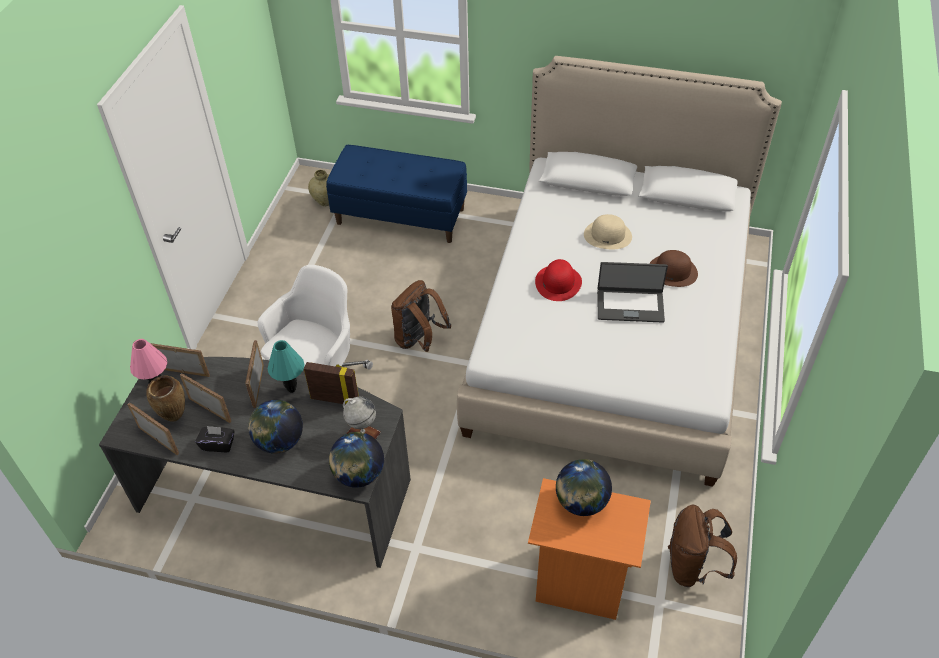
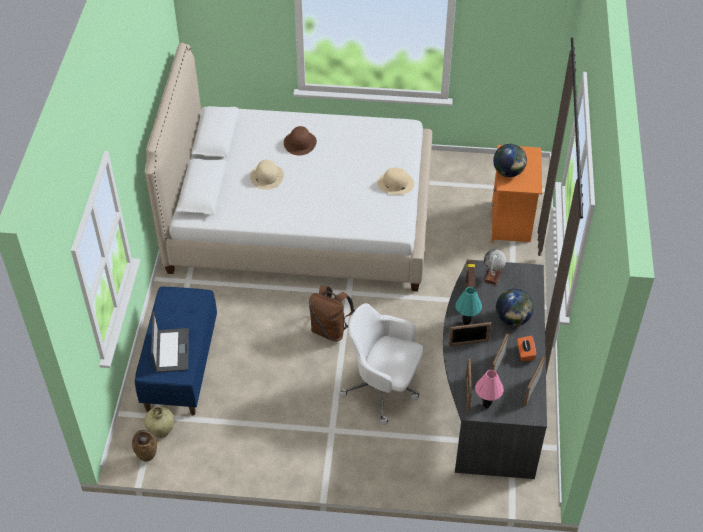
camera: 100 degrees left, 0 degrees up
brown vase [146,376,185,422] -> brown vase moved to [132,430,157,462]
black tissue box [195,426,235,452] -> orange tissue box [517,336,536,361]
globe [329,432,384,488] -> none
red hat [535,259,582,301] -> none
laptop [597,262,668,323] -> laptop moved to [151,311,189,372]
brown backpack [668,505,737,587] -> none
none -> beige hat [377,168,414,194]

